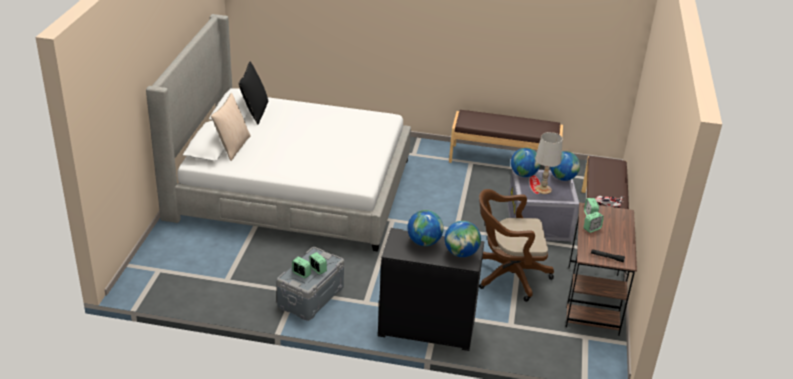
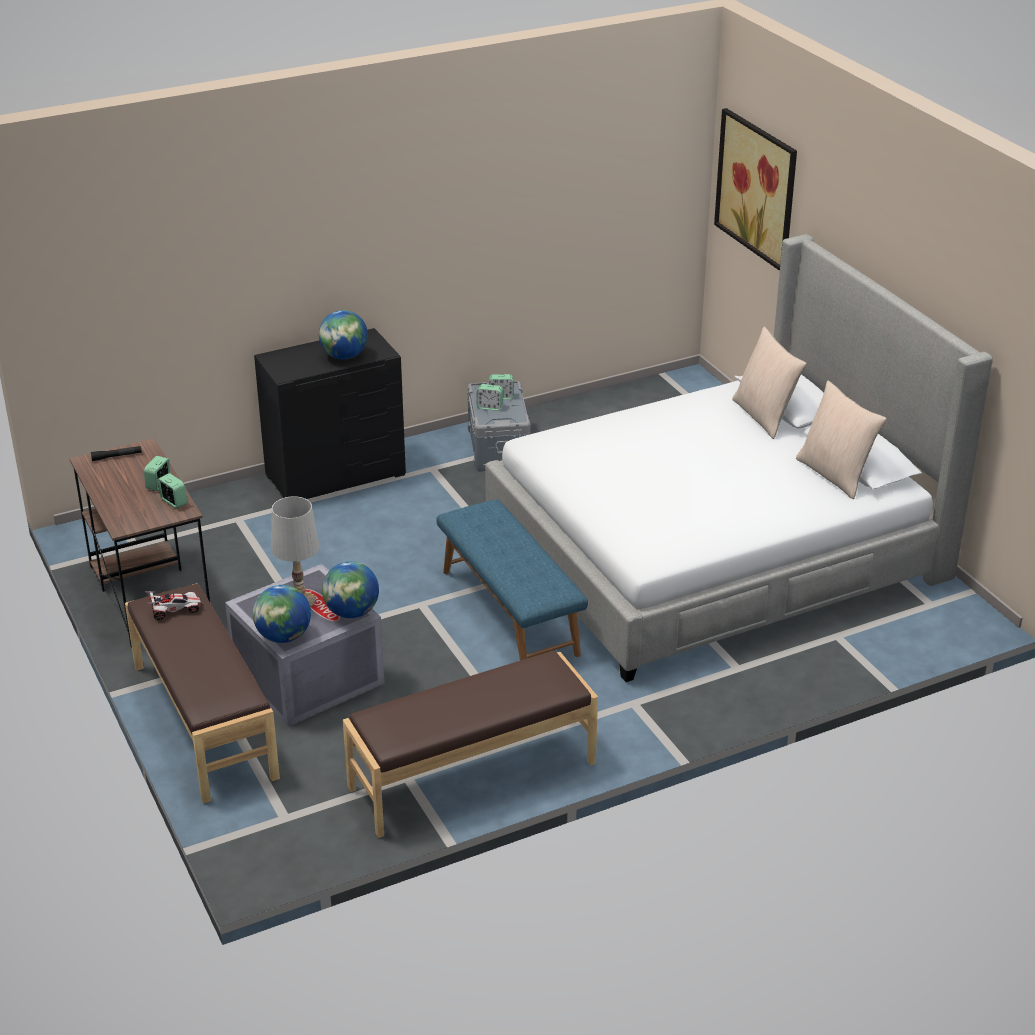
camera: 145 degrees right, 0 degrees up
black pillow [239,62,268,124] -> beige pillow [796,381,887,499]
globe [445,221,481,257] -> none
brown office chair [479,189,554,302] -> none
none -> blue bench [436,499,588,660]
none -> picture [714,108,797,271]

